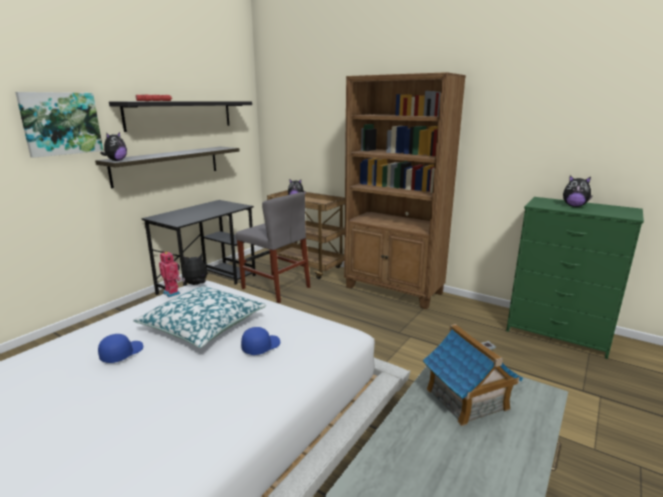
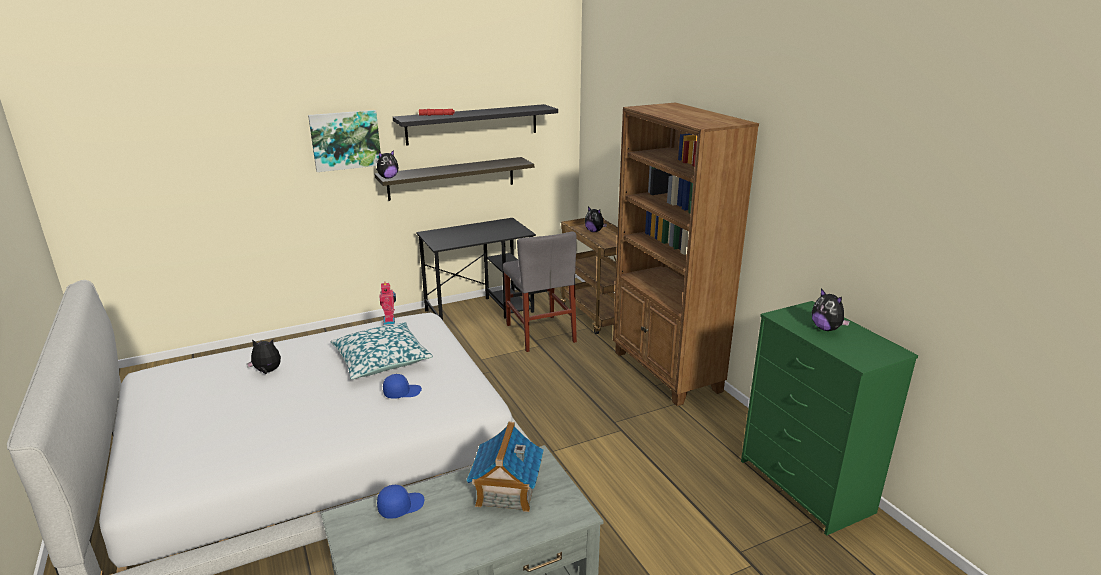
camera: 30 degrees right, 5 degrees up
blue cap [98,334,143,363] -> blue cap moved to [377,485,424,519]
plush toy [182,254,207,285] -> plush toy moved to [247,339,281,374]

